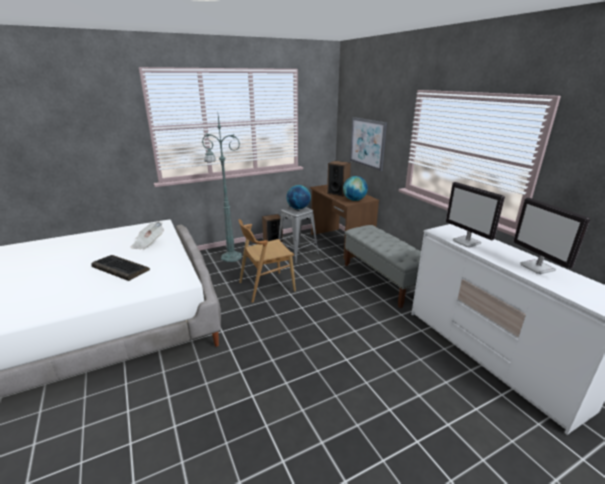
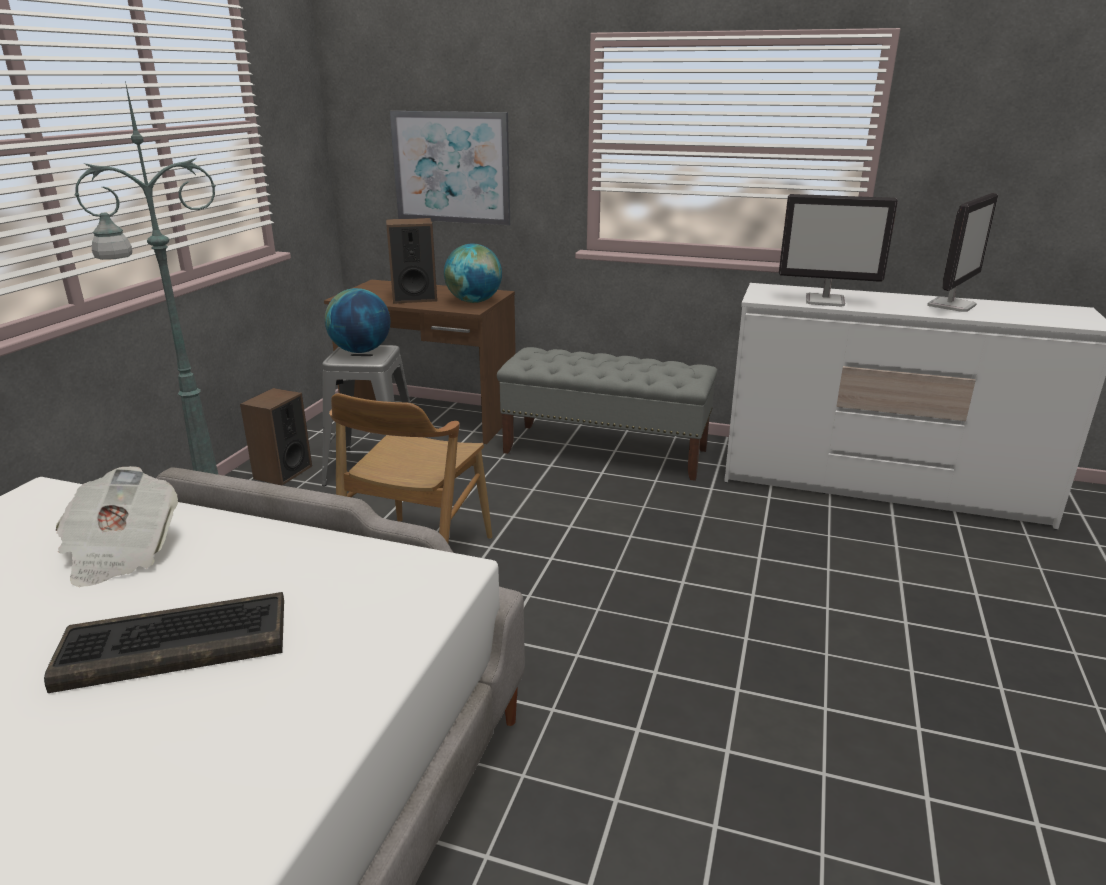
camera: 45 degrees left, 0 degrees up
monitor [513,197,590,274] -> monitor turned 75 degrees counterclockwise [927,193,998,312]

